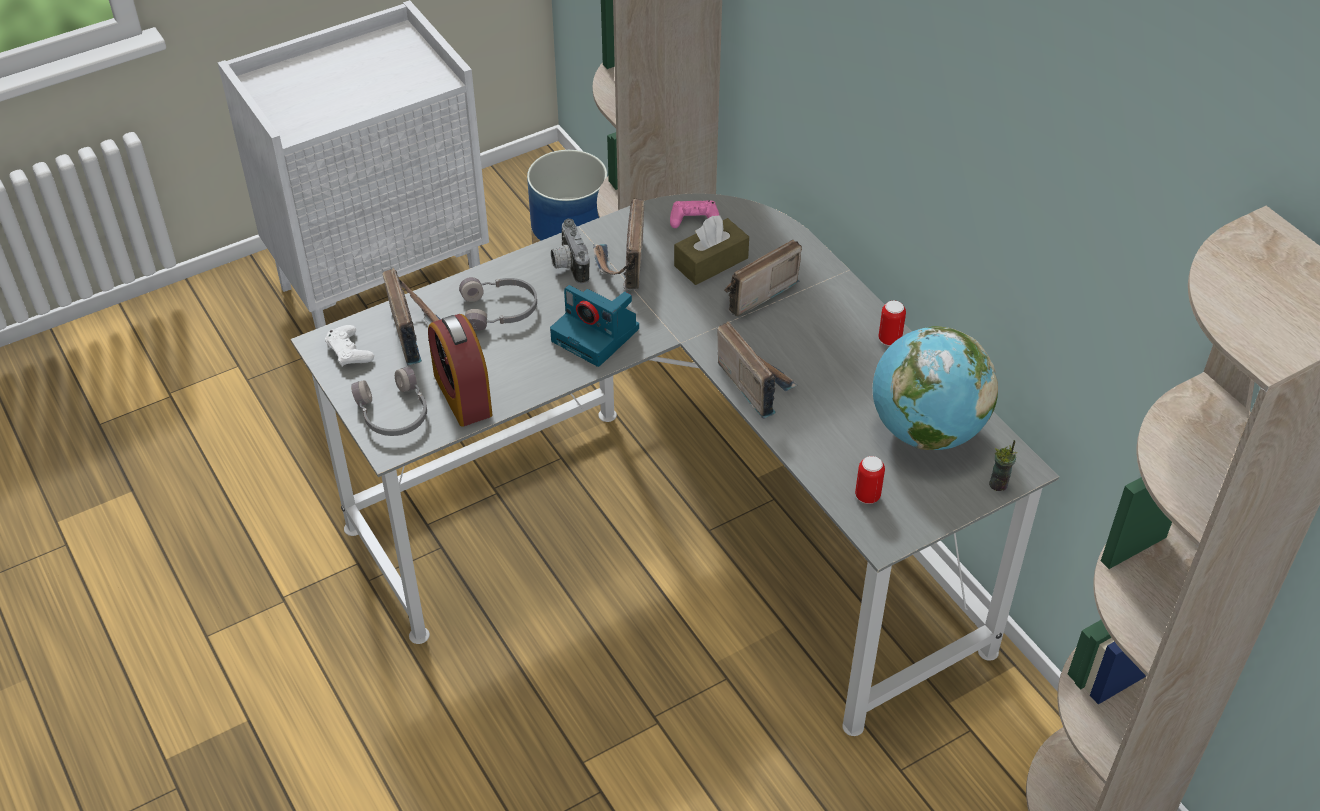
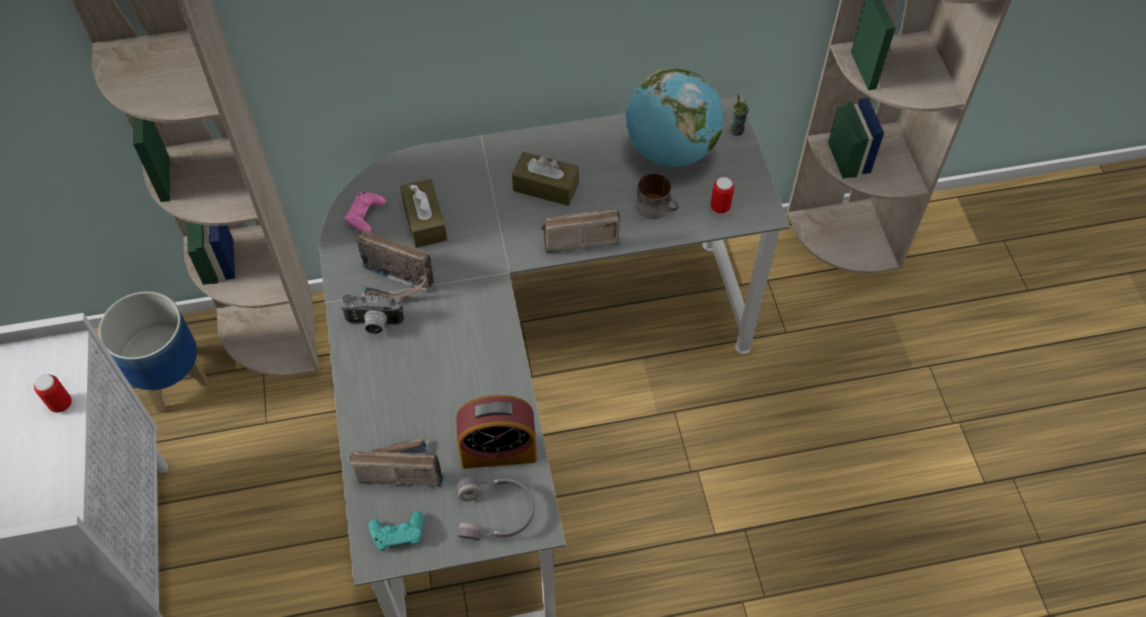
camera: 70 degrees left, 10 degrees up
white game controller [325,325,374,367] -> turquoise game controller [369,511,423,551]
grey headphones [459,277,537,331] -> none
camera [550,285,639,367] -> none
radio [724,240,802,317] -> none
can [879,300,906,346] -> can moved to [34,374,72,413]
none -> brown tissue box [512,152,579,206]
none -> mug [636,173,679,219]

